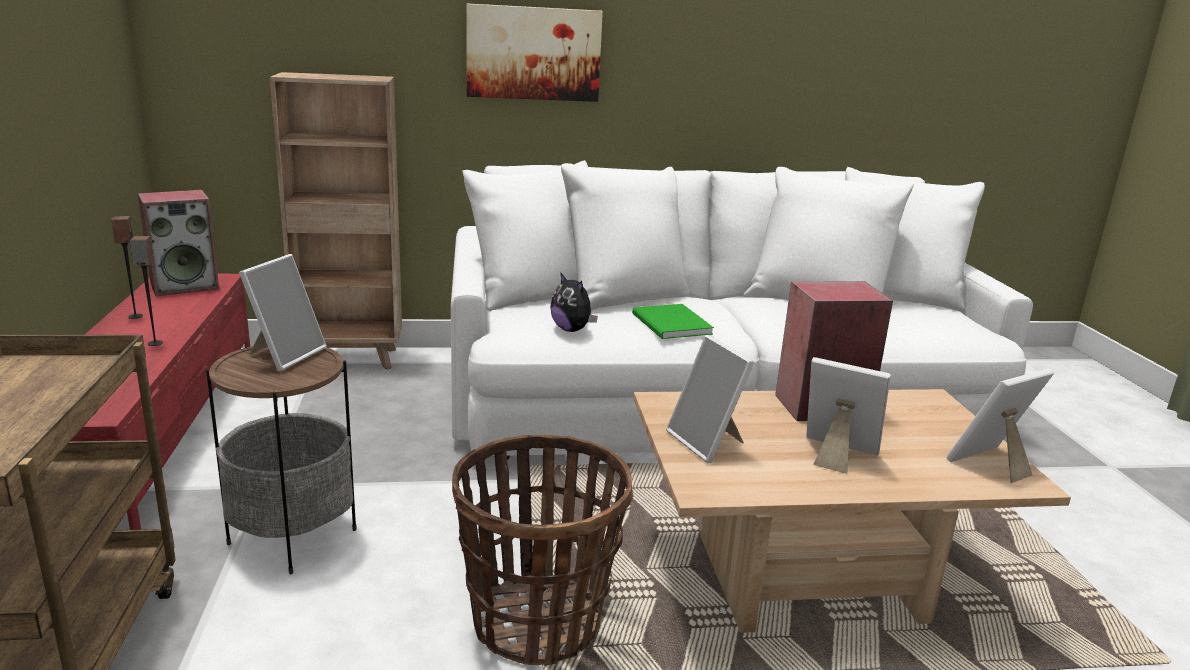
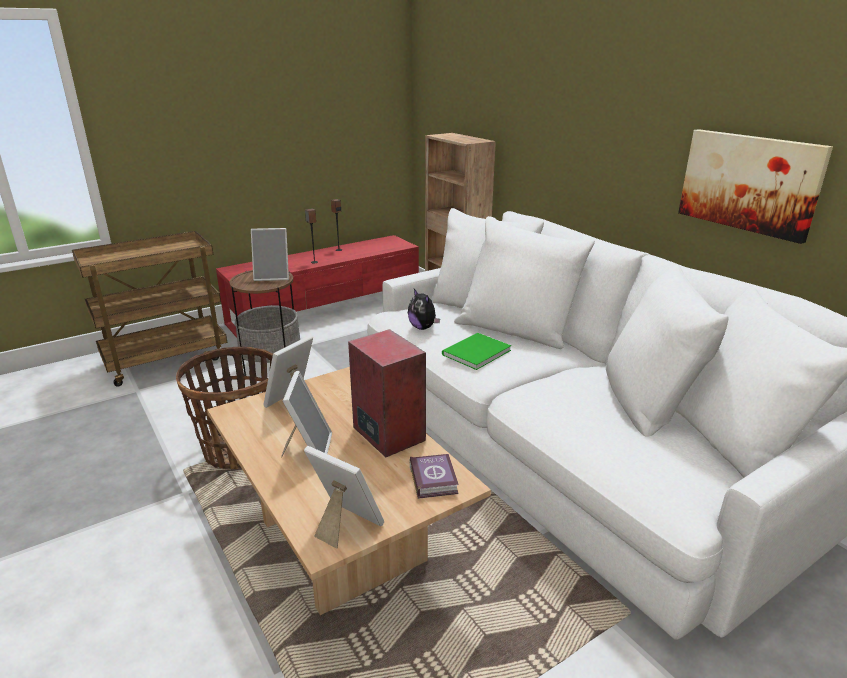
camera: 65 degrees right, 5 degrees up
speaker [138,190,219,296] -> none
picture [466,4,603,102] -> picture moved to [678,129,833,244]
plush toy [550,272,598,332] -> plush toy turned 60 degrees counterclockwise [408,289,440,330]
none -> book [409,454,459,499]

